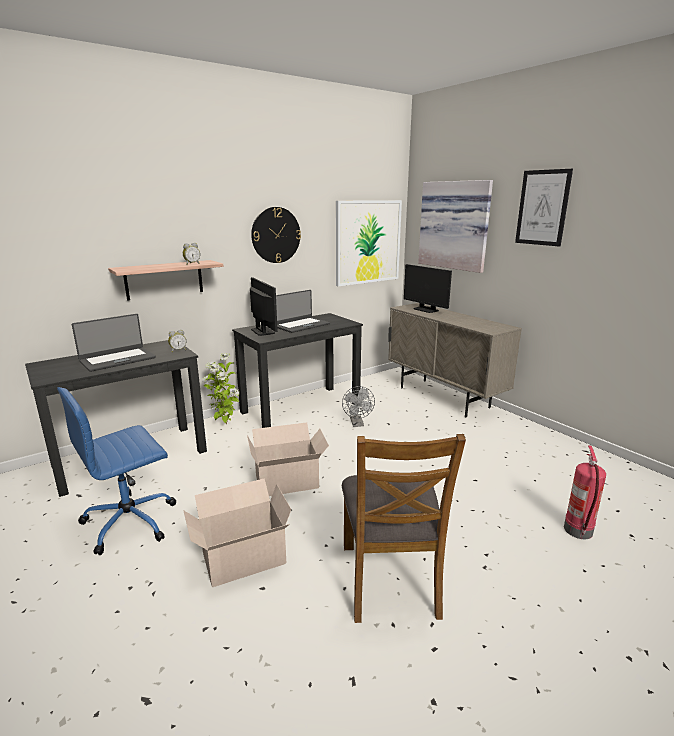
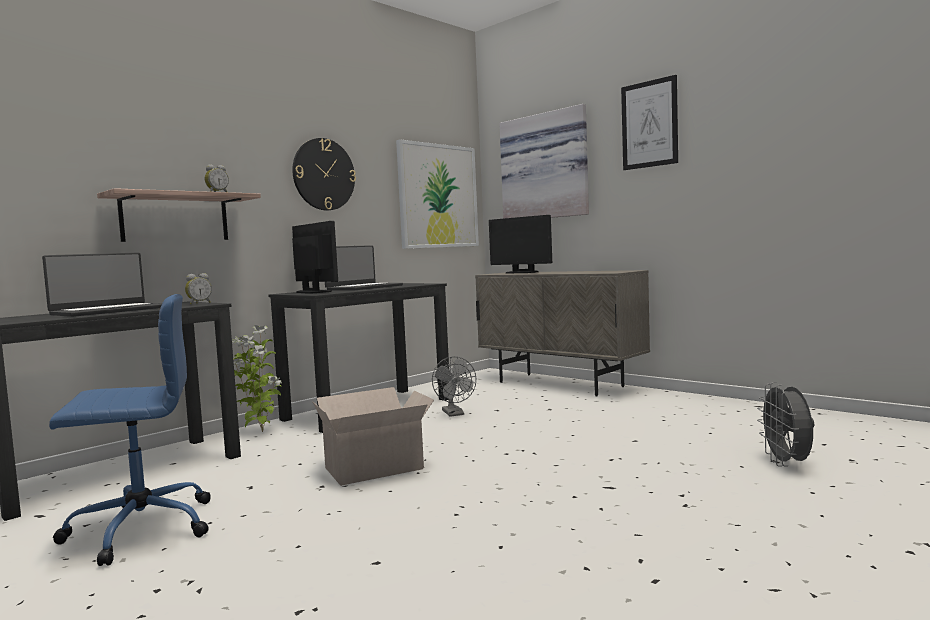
camera: 10 degrees left, 15 degrees down
blue office chair [57,387,176,555] -> blue office chair turned 150 degrees counterclockwise [49,294,211,566]
cardboard box [183,478,292,587] -> none
brown chair [342,434,466,623] -> none
fire extinguisher [564,445,606,539] -> grey fan [757,382,814,467]

